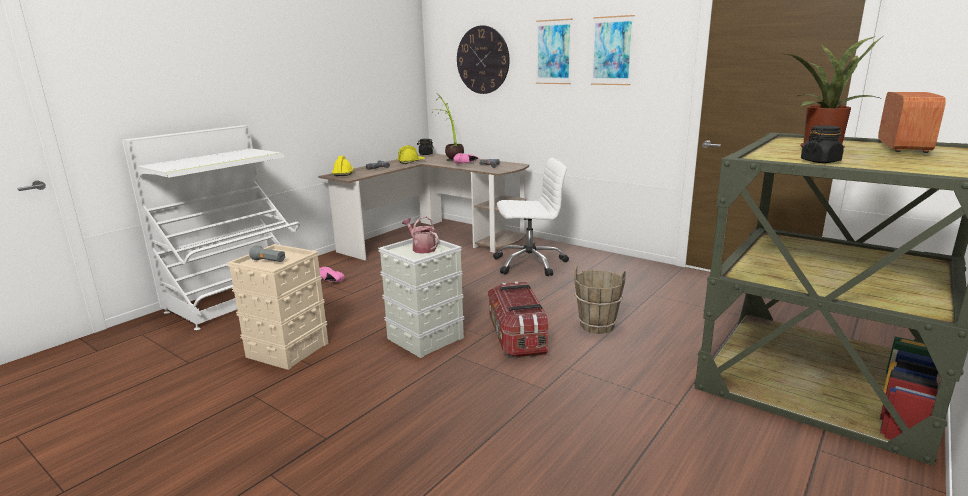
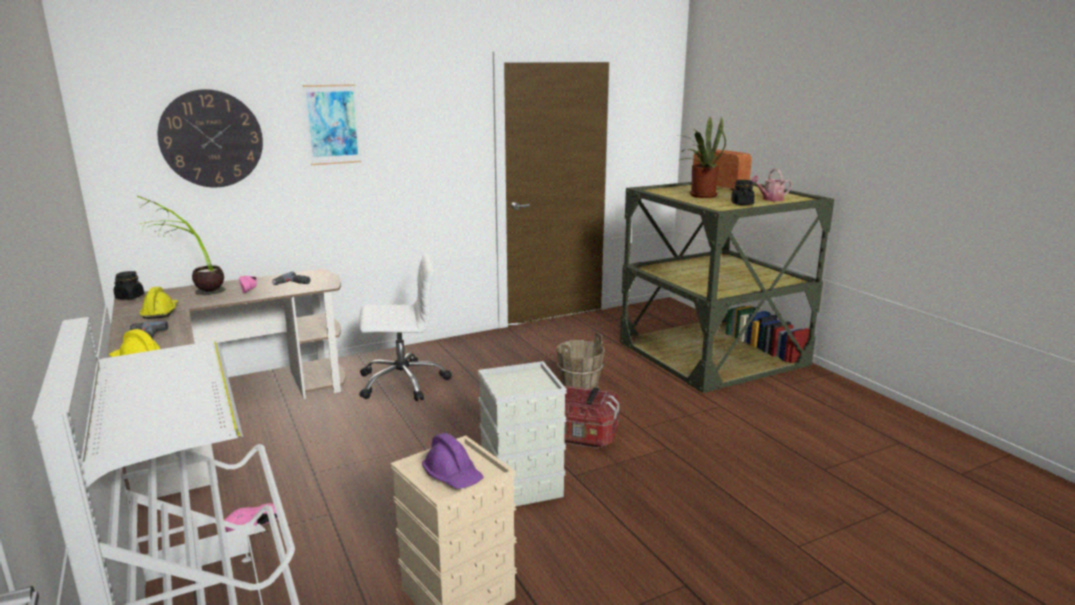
camera: 65 degrees left, 0 degrees up
grey flashlight [249,245,285,262] -> purple hard hat [422,433,484,489]
watering can [402,216,439,254] -> watering can moved to [751,169,792,201]
white office chair [493,158,569,276] -> white office chair turned 60 degrees clockwise [359,253,452,401]
picture [591,15,635,85] -> none

